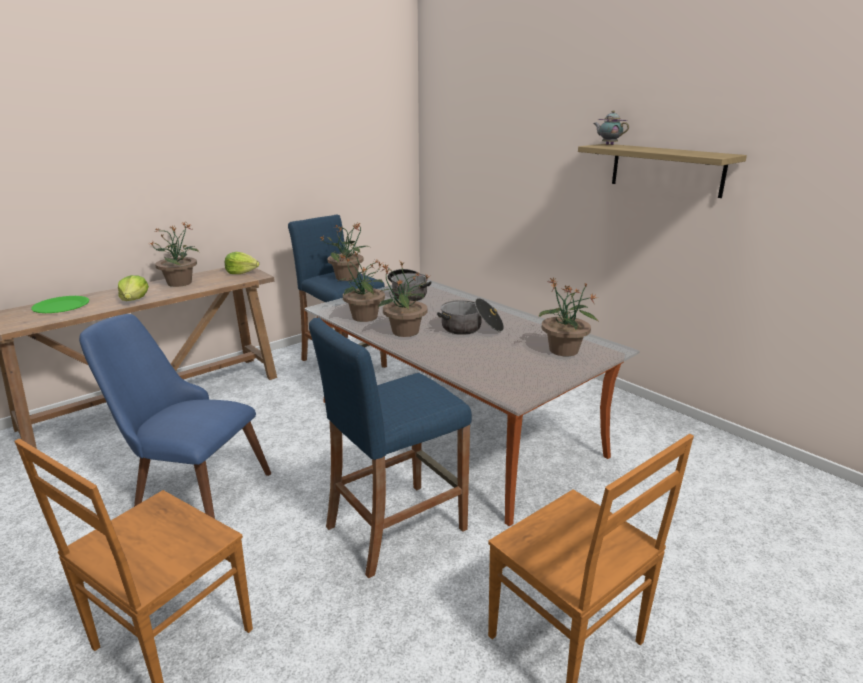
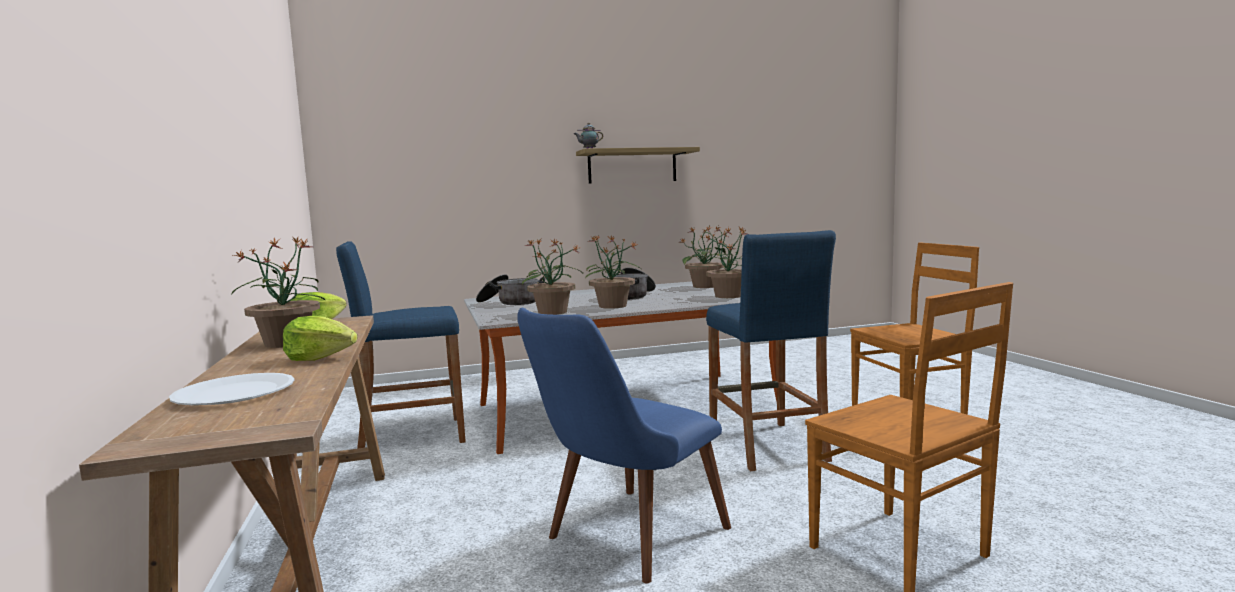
camera: 65 degrees left, 15 degrees down
green plate [31,296,89,313] -> white plate [169,373,295,405]
potted plant [321,222,370,281] -> potted plant moved to [701,227,747,298]

